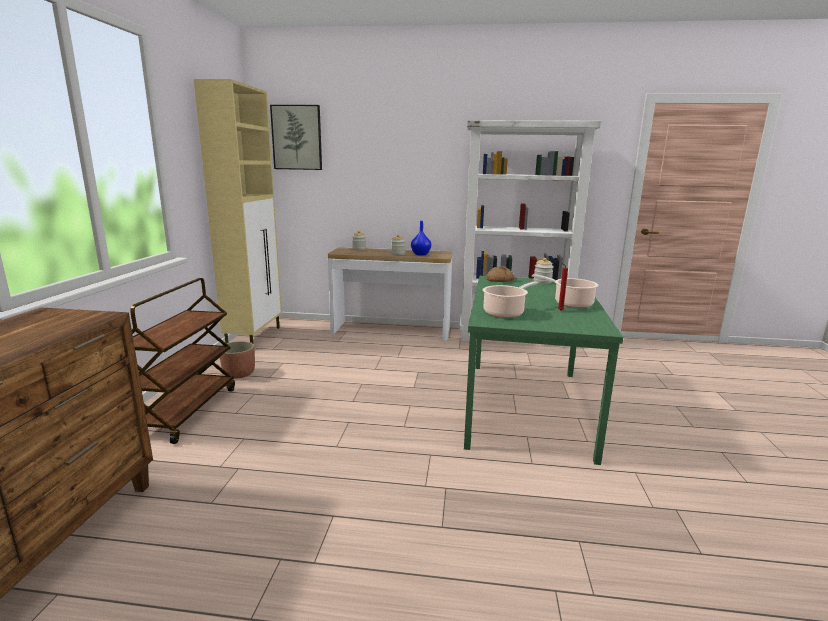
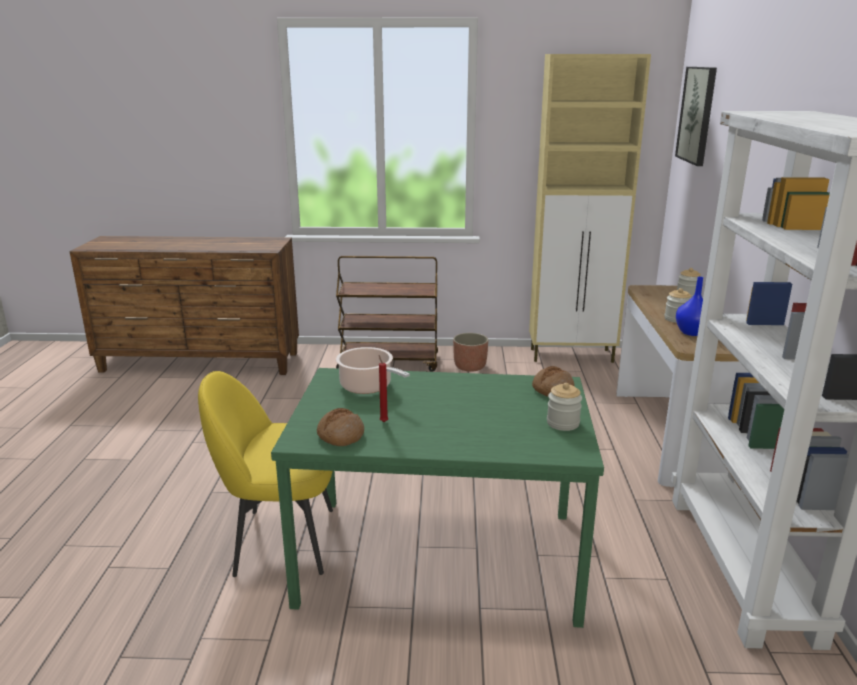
camera: 85 degrees right, 5 degrees up
cooking pot [532,274,598,308] -> none
none -> yellow chair [198,371,333,577]
none -> bread [317,408,364,446]

